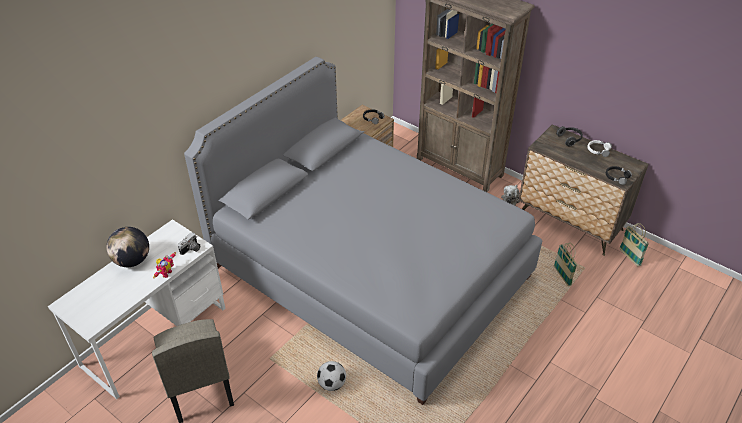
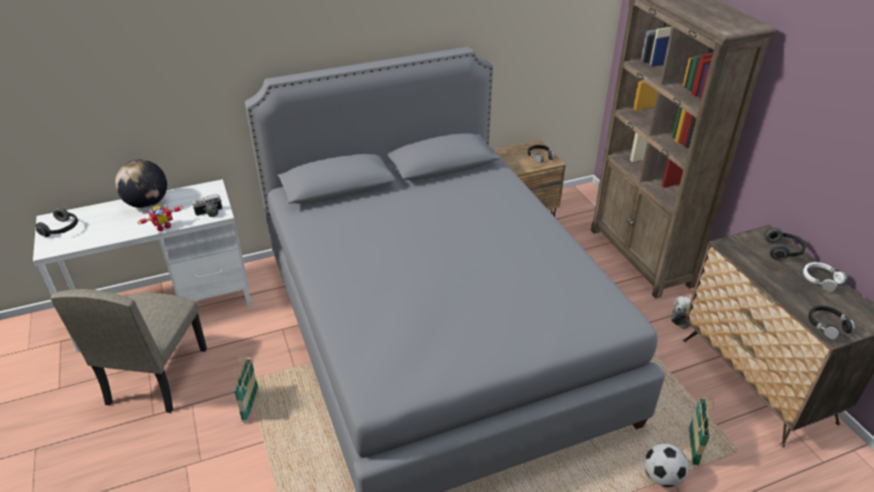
camera: 30 degrees right, 5 degrees down
football [317,361,346,391] -> football moved to [644,443,688,487]
basket [619,223,649,266] -> basket moved to [234,355,259,422]
none -> headphones [36,207,78,237]

